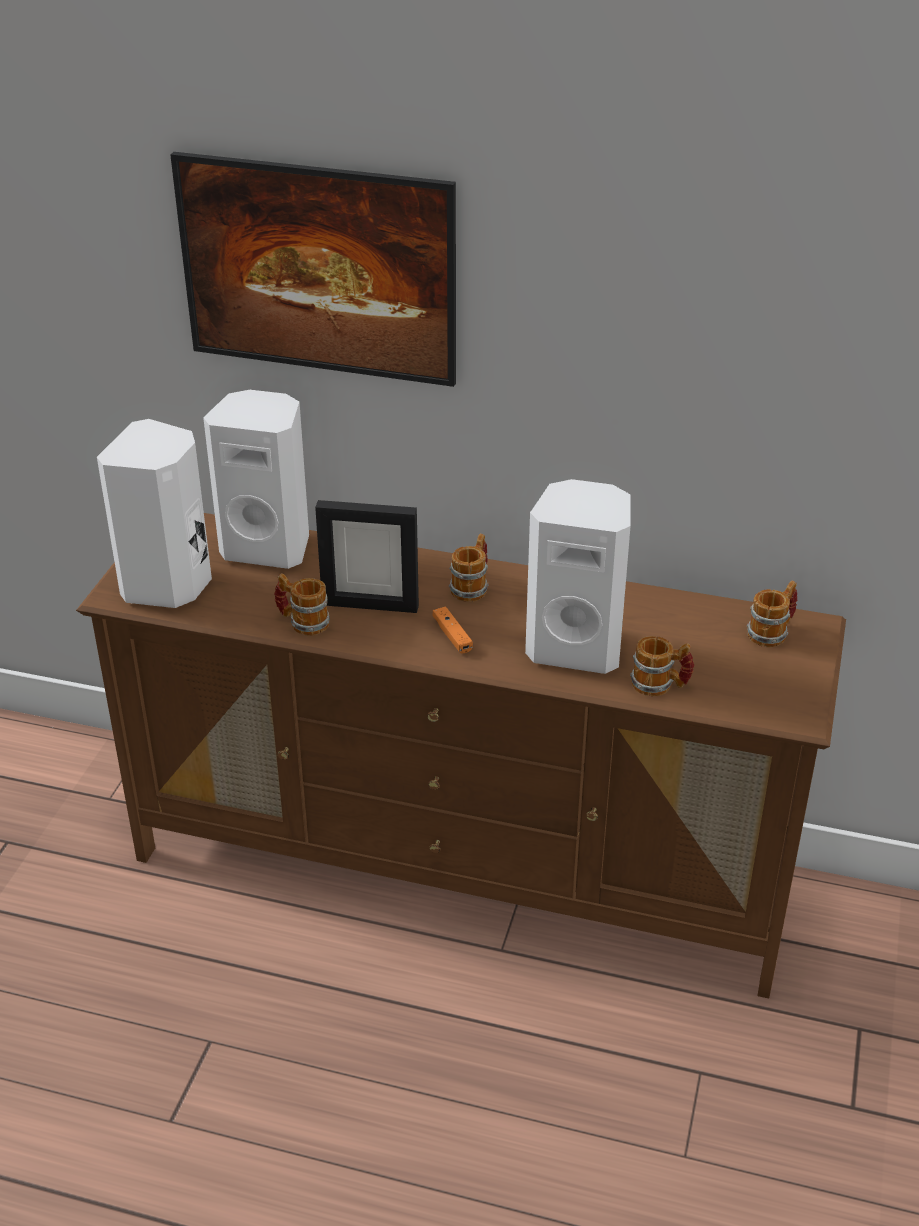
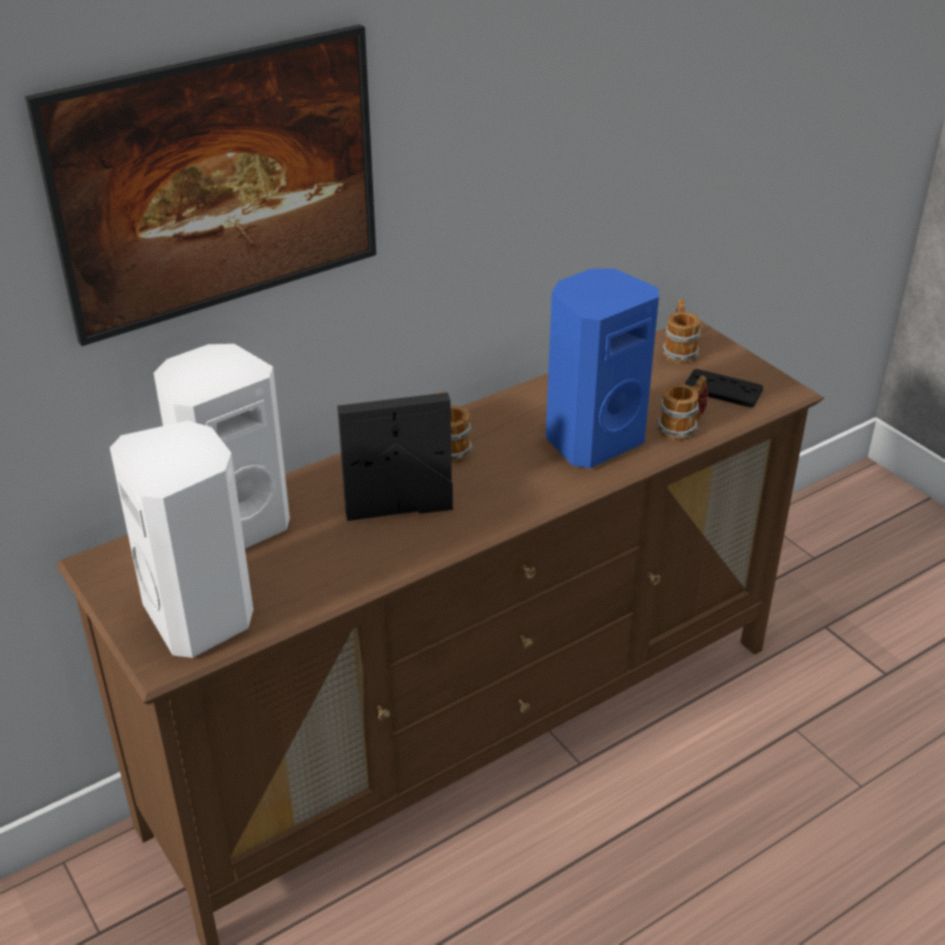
camera: 50 degrees left, 0 degrees up
mug [274,573,330,636] -> none
picture frame [315,500,419,613] -> picture frame turned 150 degrees counterclockwise [337,392,453,521]
orange game controller [433,606,473,654] -> none
white speaker [525,479,631,674] -> blue speaker [546,268,659,468]
none -> black game controller [685,369,763,408]

